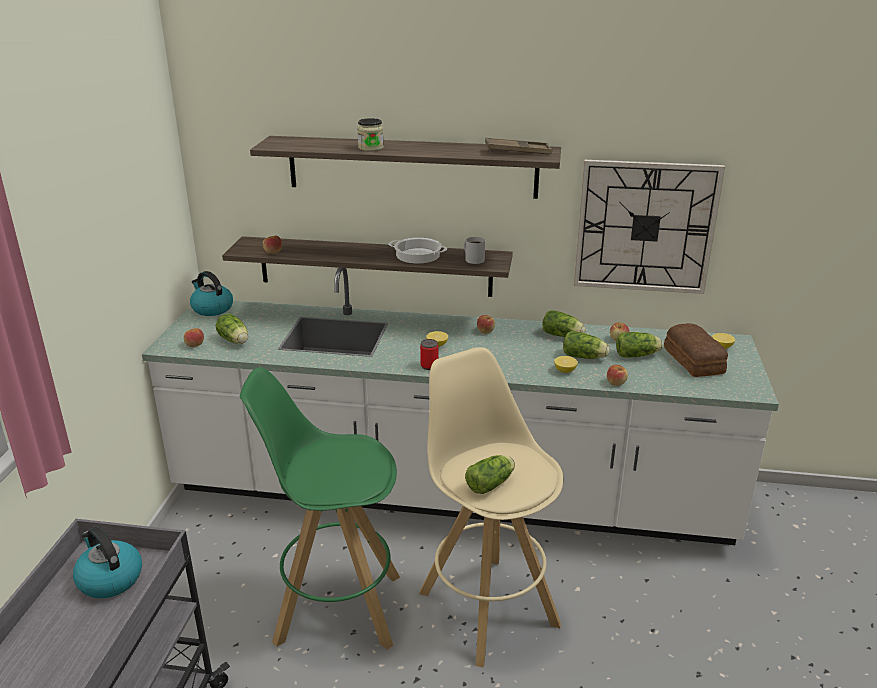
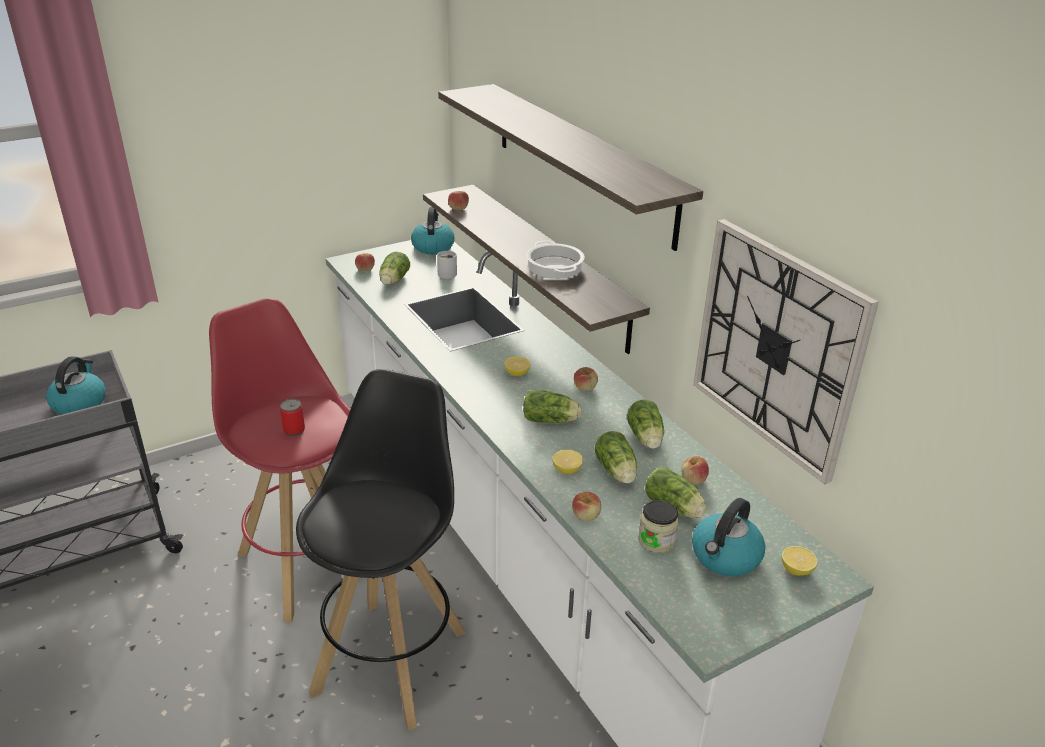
camera: 50 degrees right, 5 degrees up
green stool [240,367,400,649] -> red stool [209,298,350,623]
jar [357,118,384,151] -> jar moved to [638,500,679,553]
beige stool [419,347,563,668] -> black stool [296,369,466,731]
can [420,339,438,370] -> can moved to [280,399,305,436]
white mug [464,237,485,264] -> white mug moved to [437,251,457,279]
lettuce [465,455,515,494] -> lettuce moved to [523,389,582,423]
brown tray [485,138,552,154] -> none
bread [664,323,728,377] -> kettle [692,498,765,576]

